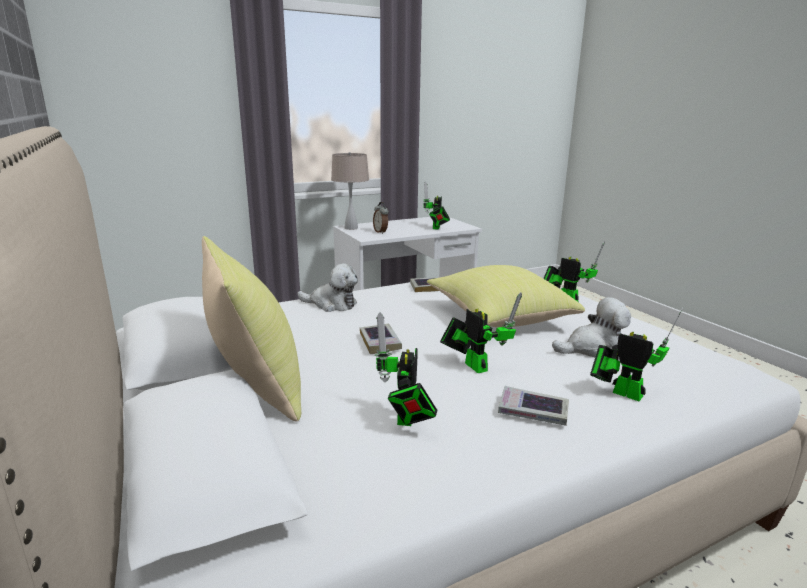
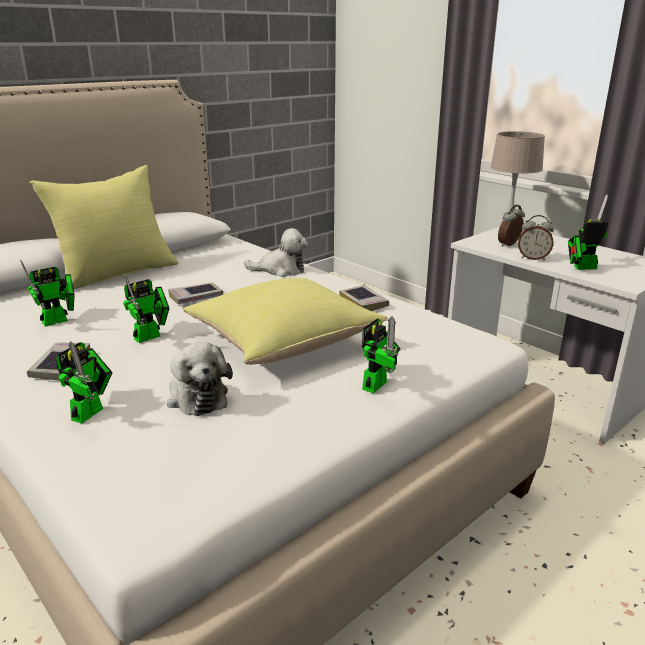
camera: 75 degrees right, 5 degrees up
plush toy [298,263,358,312] -> plush toy turned 90 degrees counterclockwise [244,228,308,277]
toy robot [374,312,438,426] -> toy robot turned 150 degrees clockwise [20,260,75,327]
none -> alarm clock [518,215,554,260]

